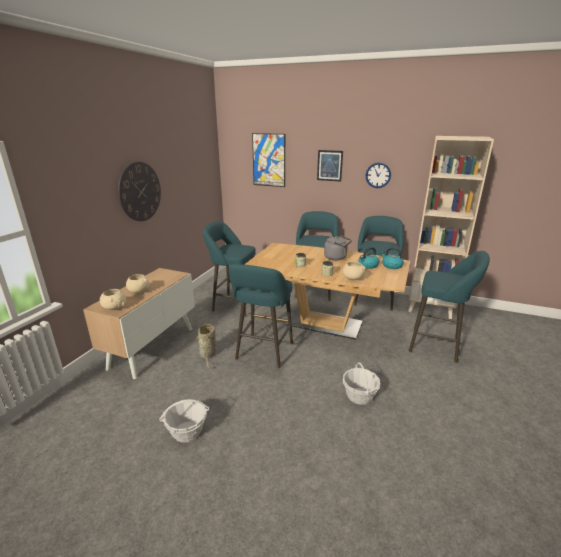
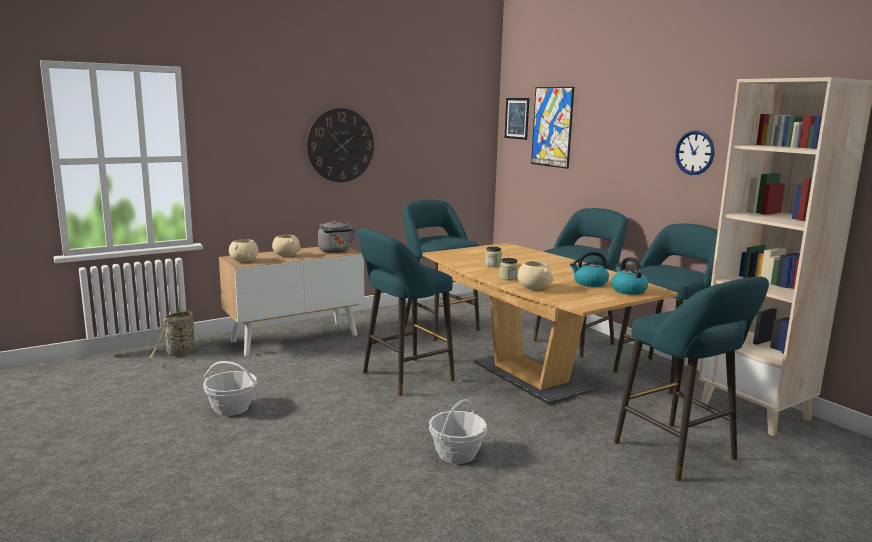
camera: 35 degrees right, 10 degrees down
basket [194,322,216,369] -> basket moved to [148,310,202,364]
picture [317,150,343,181] -> picture moved to [505,98,529,140]
grey kettle [324,235,352,260] -> grey kettle moved to [318,220,356,253]

